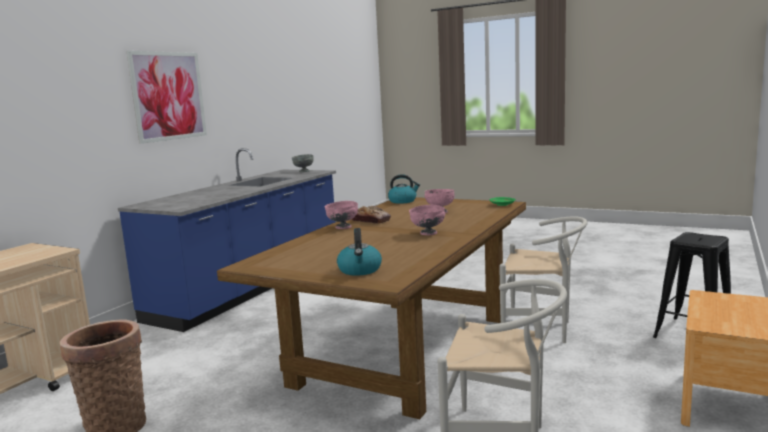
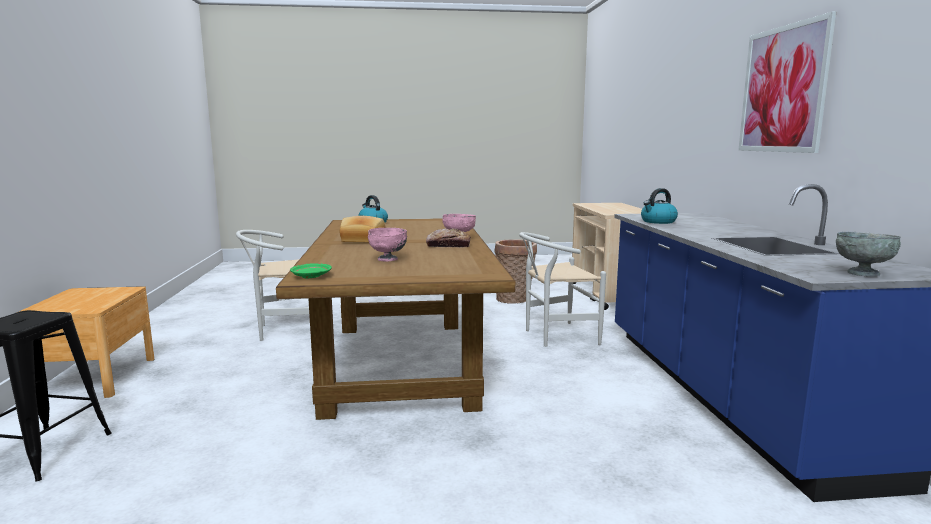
camera: 145 degrees right, 0 degrees up
kettle [388,174,420,204] -> kettle moved to [641,188,678,224]
pink bowl [409,205,445,235] -> bread [340,216,386,243]
white chair [499,217,587,343] -> white chair moved to [519,232,606,347]

